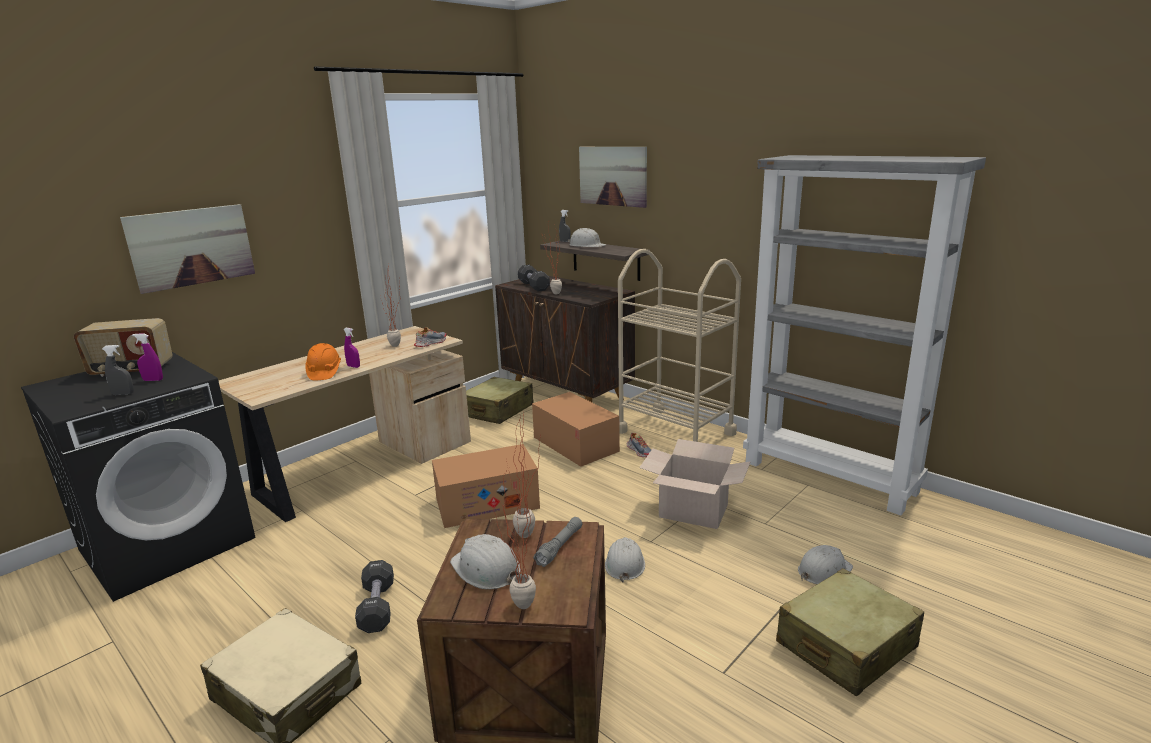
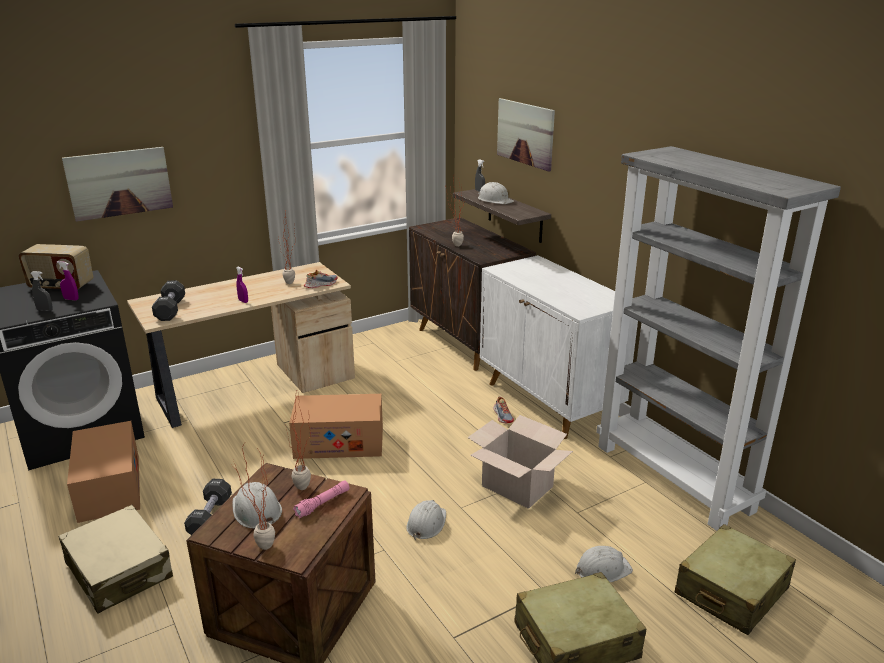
camera: 15 degrees right, 5 degrees up
orange hard hat [305,343,341,380] -> none
beige suitcase [466,377,534,424] -> beige suitcase moved to [675,524,796,635]
black dumbbell [518,265,550,292] -> black dumbbell moved to [152,280,185,321]
cardboard box [532,392,620,467] -> cardboard box moved to [67,421,140,523]
grey flashlight [533,517,582,567] -> pink flashlight [293,480,349,519]
beige cart [618,249,741,442] -> white cabinet [480,255,638,439]

